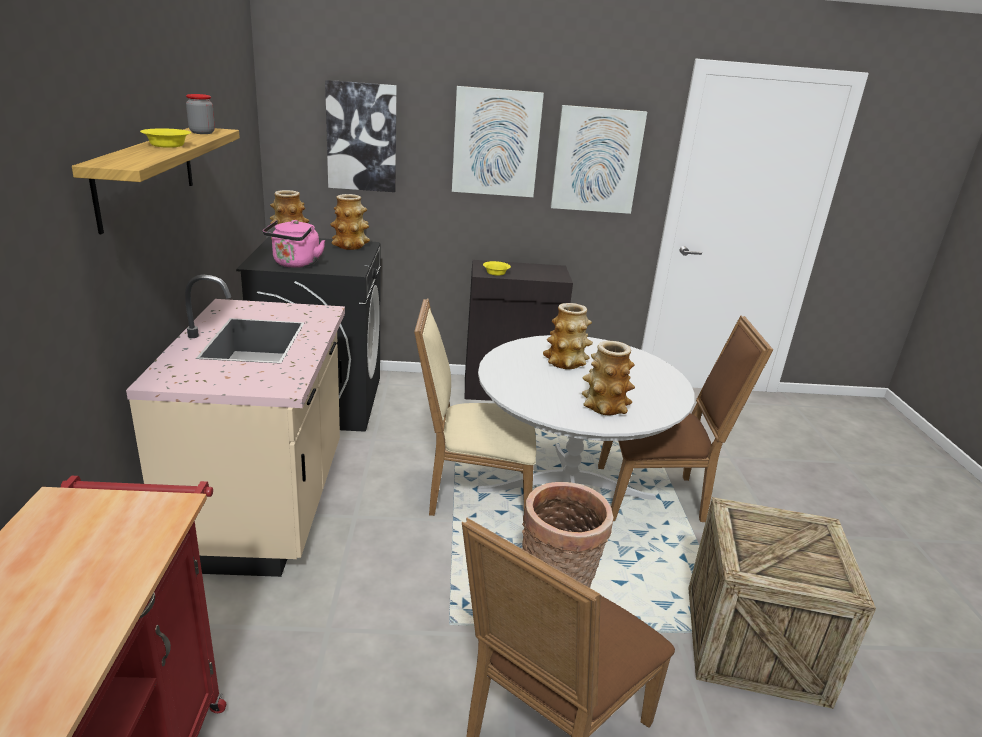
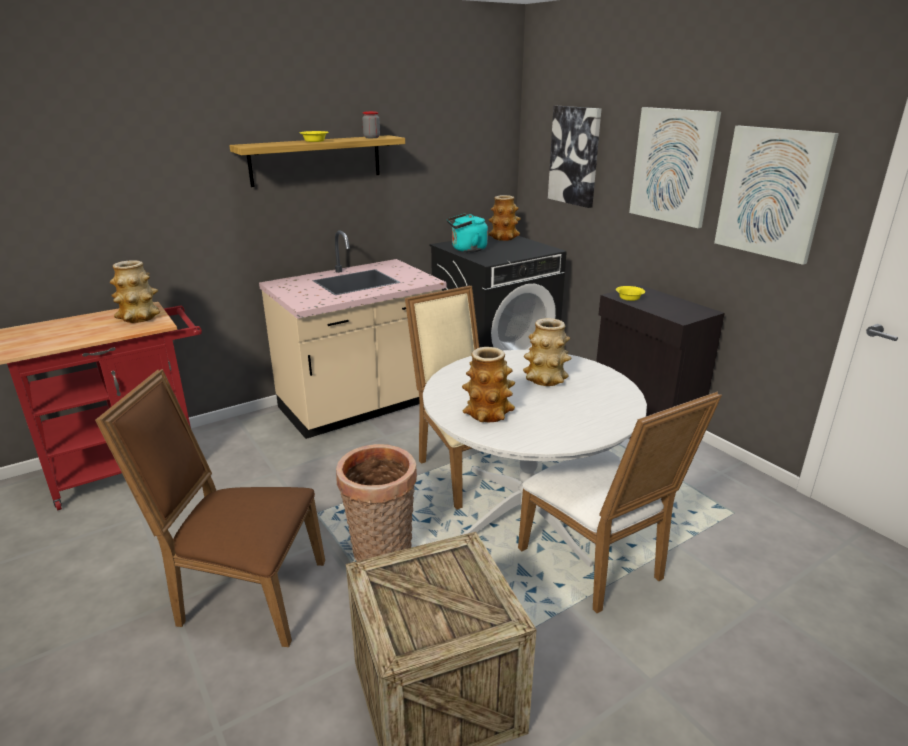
camera: 60 degrees right, 0 degrees up
pink kettle [263,220,326,268] -> turquoise kettle [447,213,488,252]
vase [330,194,370,250] -> vase moved to [110,260,160,323]
brown chair [598,315,773,522] -> white chair [518,392,722,613]

